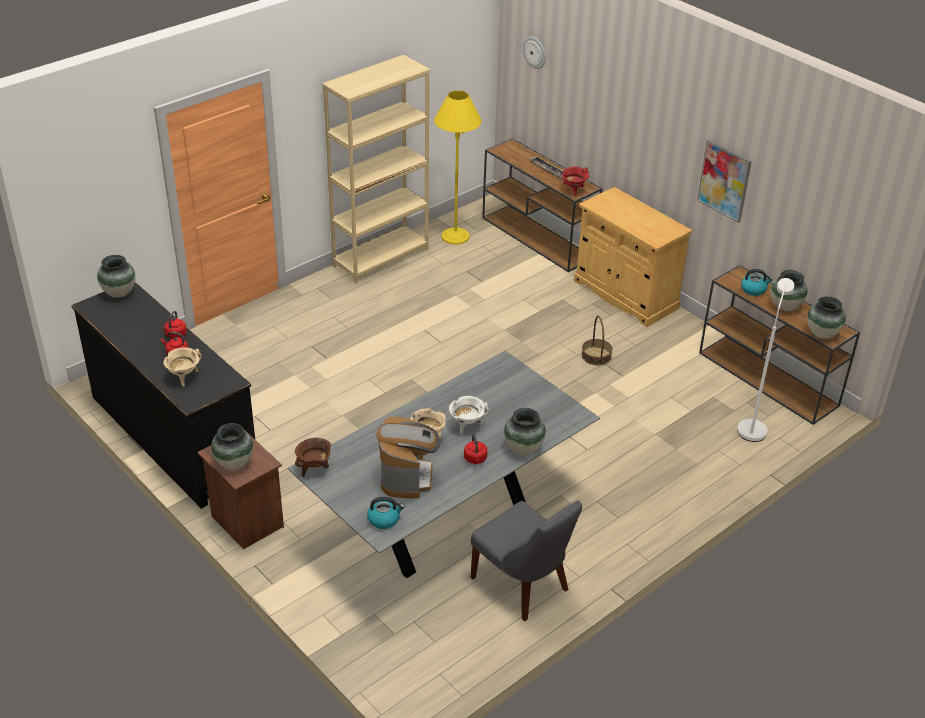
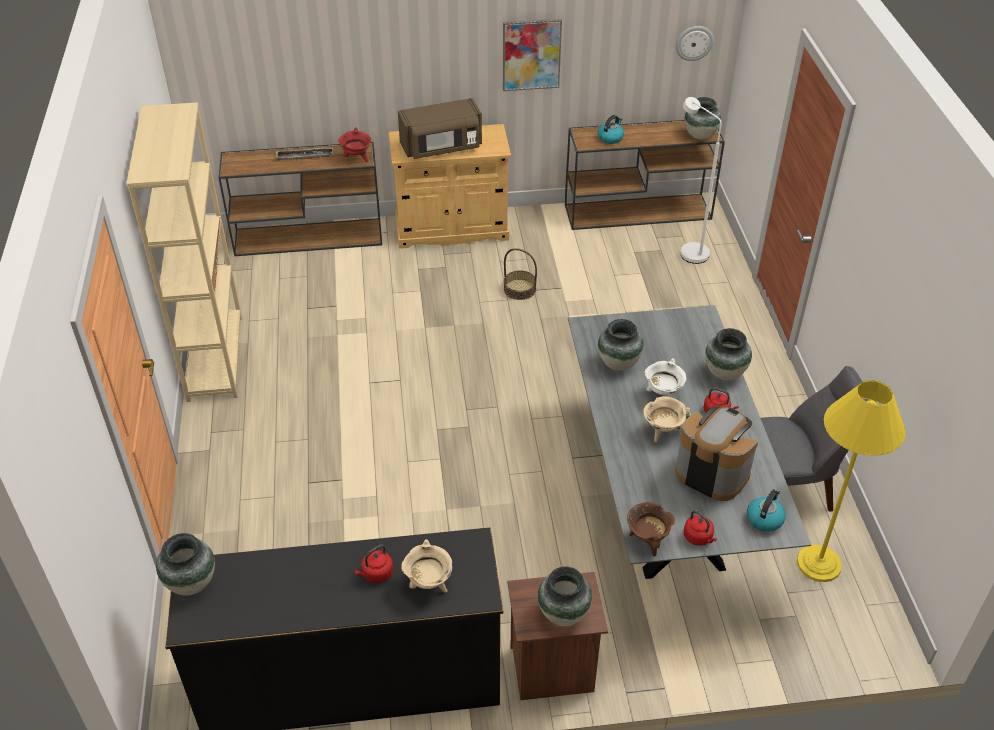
camera: 55 degrees left, 5 degrees up
red kettle [164,311,187,339] -> red kettle moved to [684,510,717,546]
yellow floor lamp [434,90,482,245] -> yellow floor lamp moved to [797,380,905,582]
wall clock [523,37,546,69] -> wall clock moved to [676,26,714,61]
vase [771,270,807,311] -> vase moved to [598,319,644,371]
none -> brown microwave [398,98,482,159]

